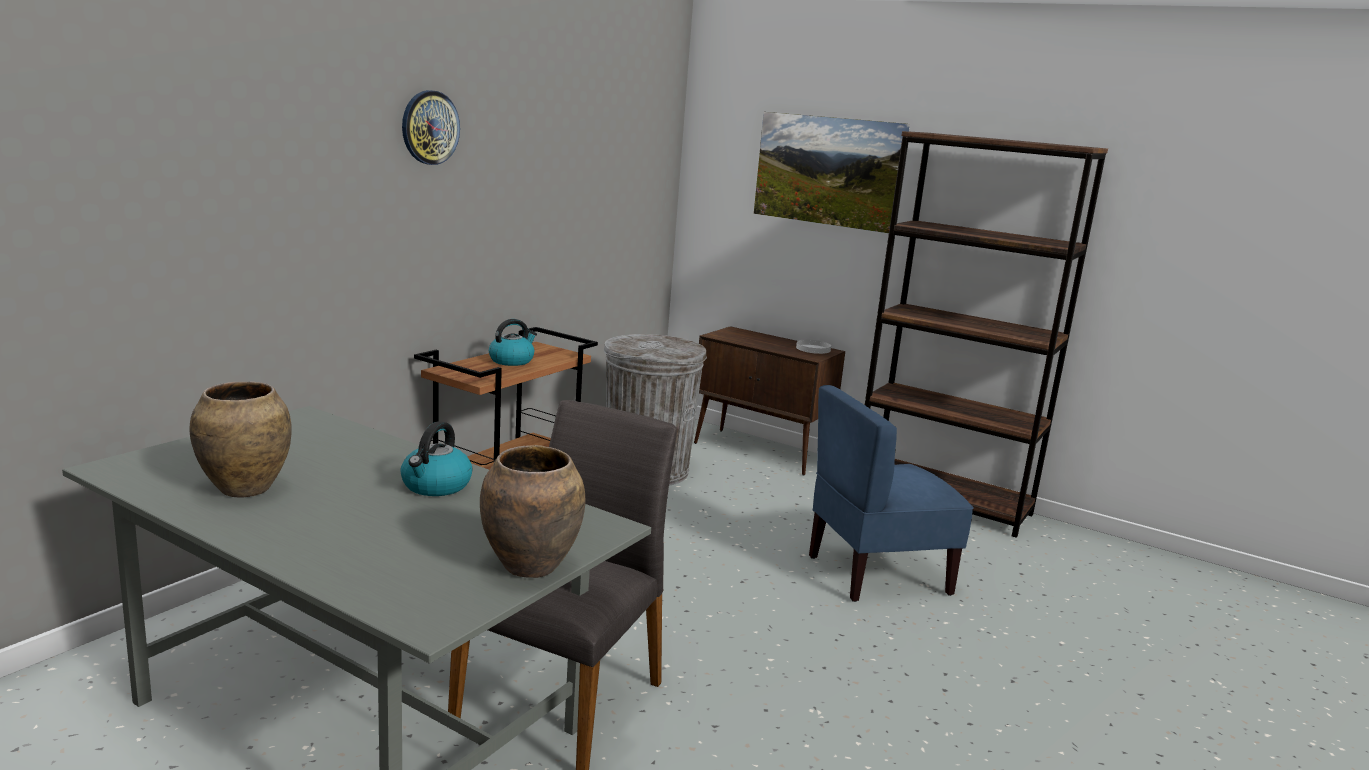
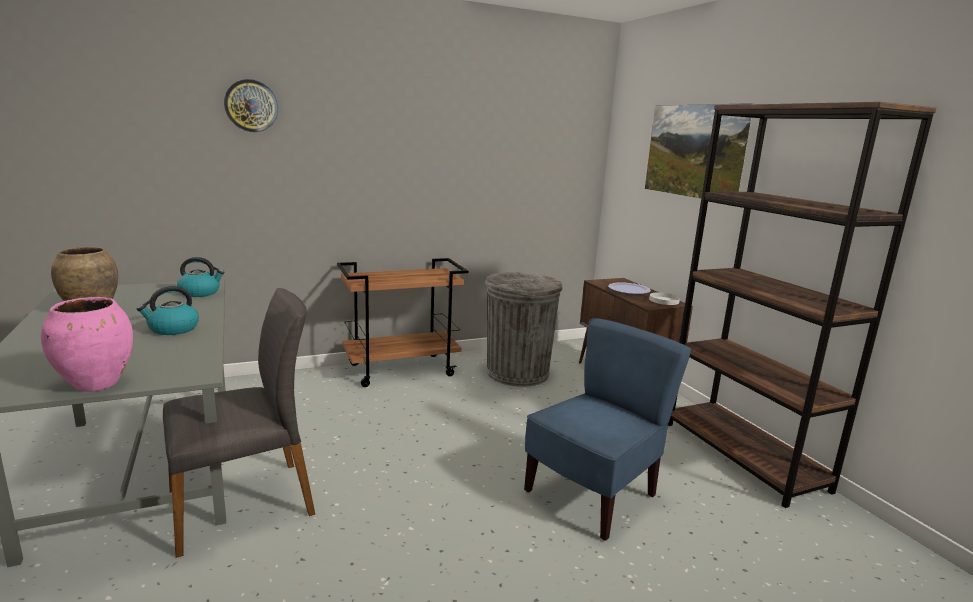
camera: 35 degrees right, 0 degrees up
wall clock [402,90,460,165] -> wall clock moved to [224,79,278,132]
brown vase [480,445,586,578] -> pink vase [41,297,133,392]
kettle [489,319,537,366] -> kettle moved to [177,257,224,297]
blue chair [809,385,974,602] -> blue chair turned 120 degrees clockwise [524,318,691,541]
none -> plate [608,282,651,294]

